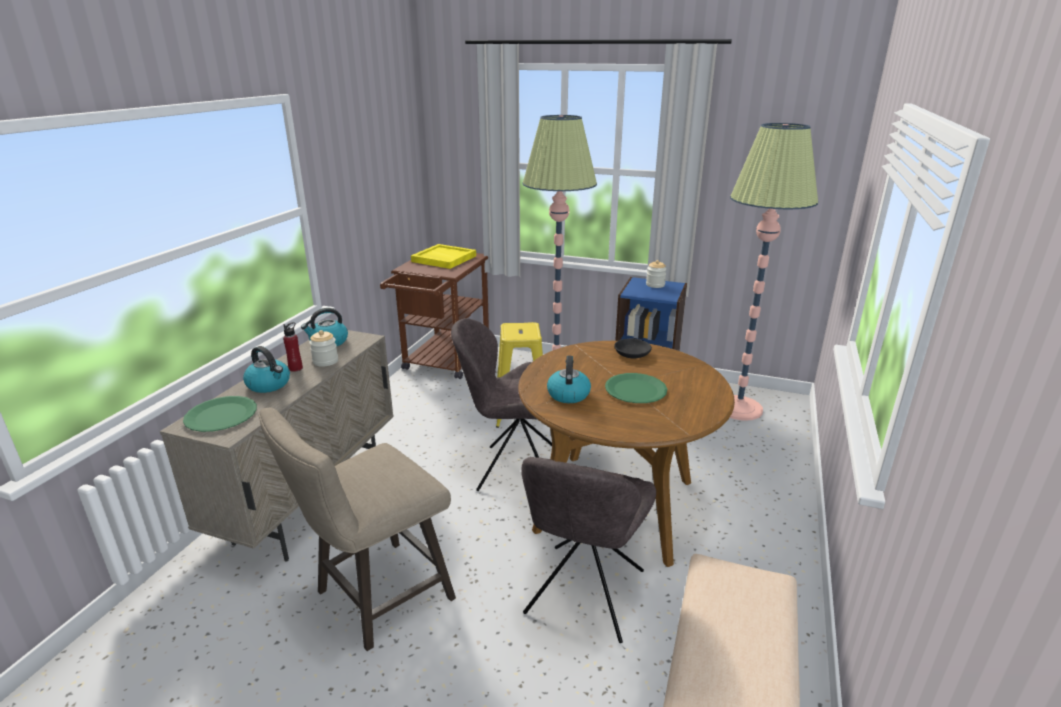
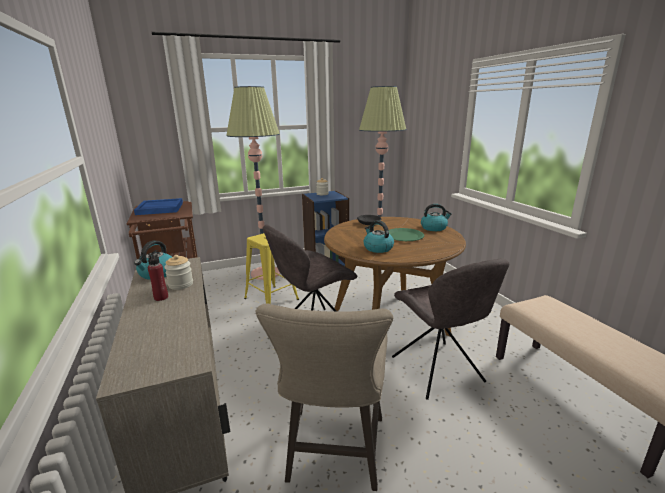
camera: 40 degrees left, 5 degrees down
green plate [183,396,257,432] -> none
kettle [243,346,290,393] -> kettle moved to [421,204,452,231]
yellow tray [411,244,476,269] -> blue tray [134,198,183,215]

